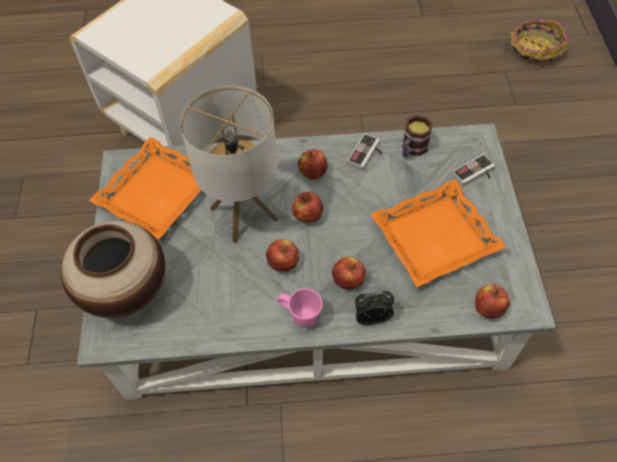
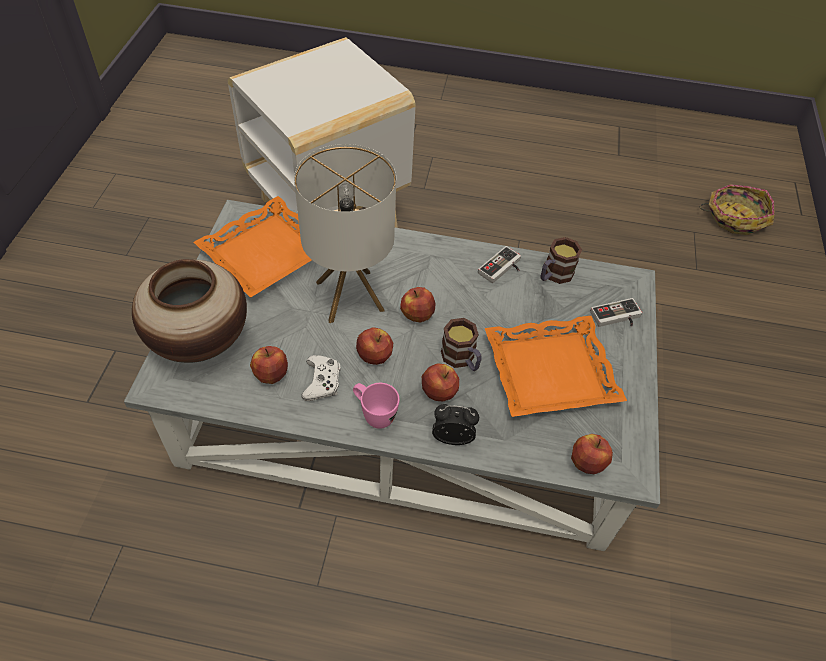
camera: 10 degrees right, 5 degrees down
apple [298,149,328,180] -> apple moved to [250,346,288,384]
none -> white game controller [301,355,340,401]
none -> mug [441,318,482,371]

